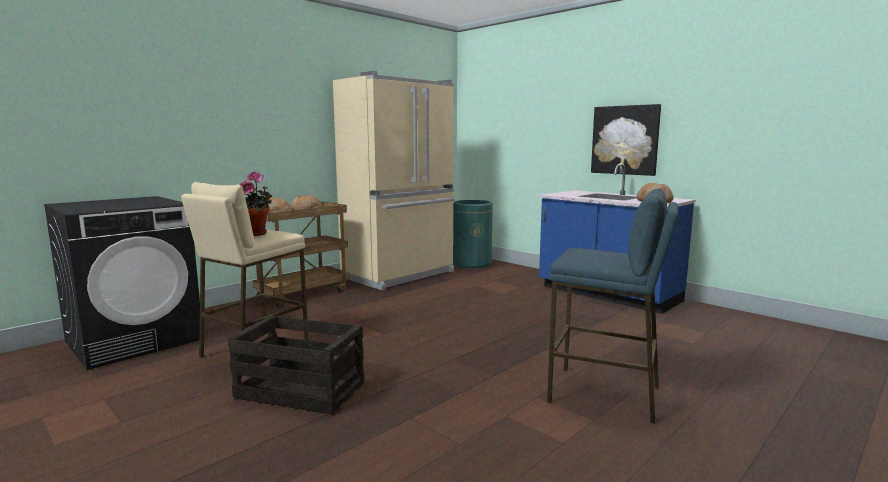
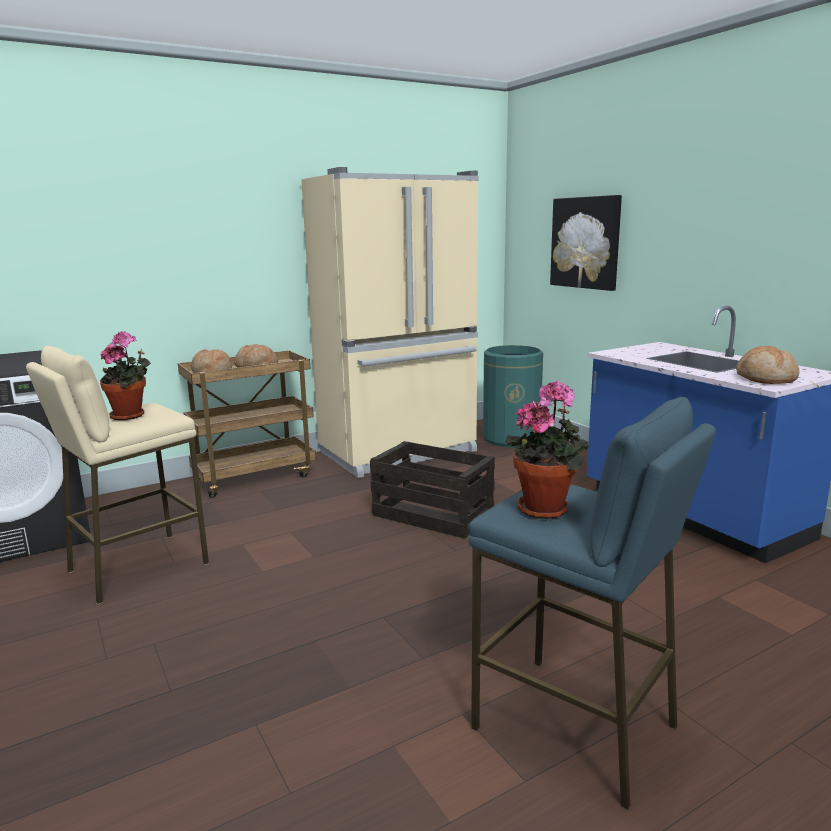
camera: 15 degrees right, 5 degrees up
crate [228,316,364,415] -> crate moved to [370,441,495,539]
picture [591,104,661,176] -> picture moved to [550,195,622,291]
none -> potted plant [505,380,589,519]

